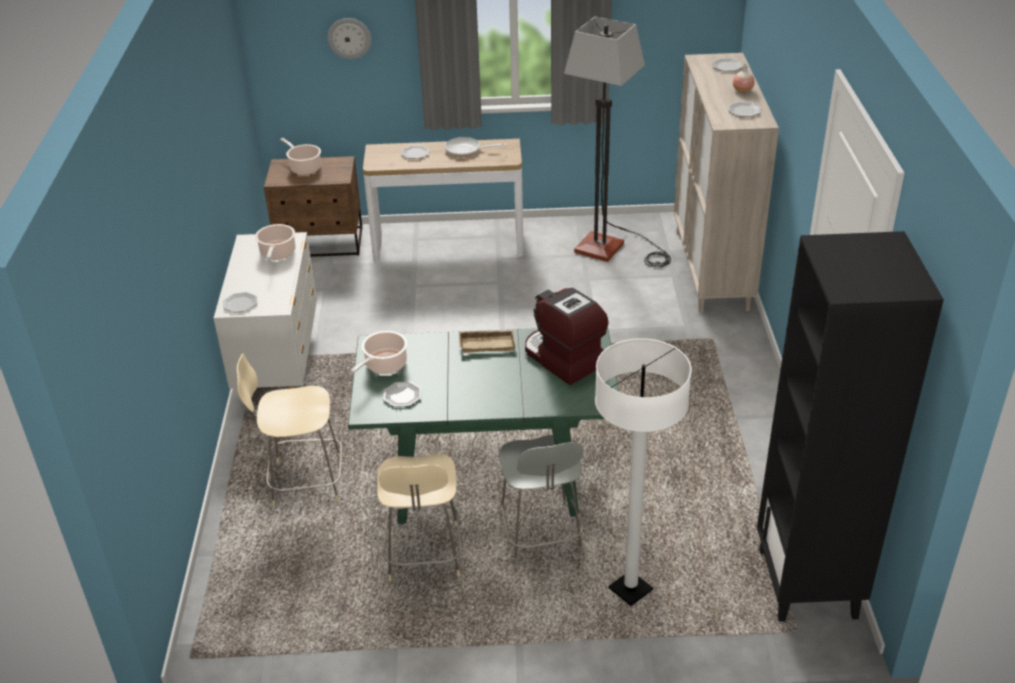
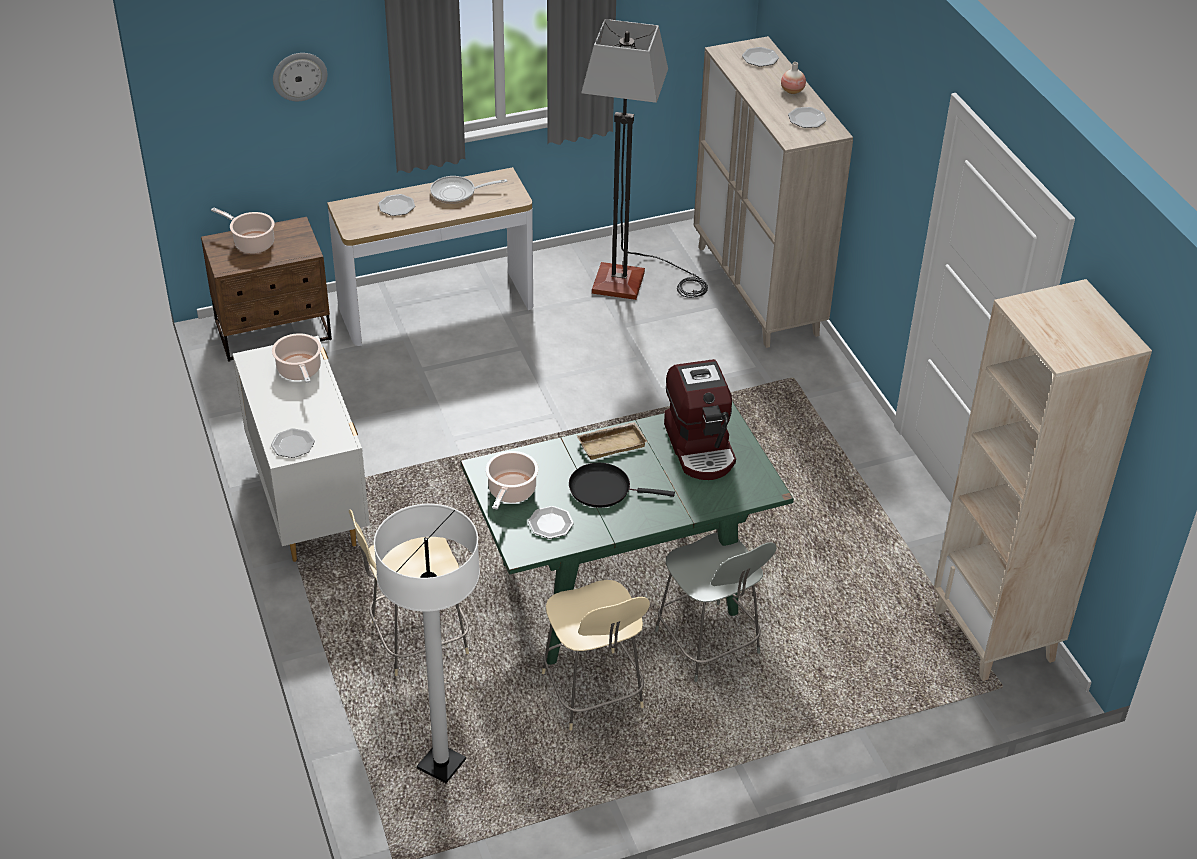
camera: 20 degrees left, 5 degrees up
coffee machine [525,288,609,385] -> coffee machine turned 135 degrees counterclockwise [664,359,736,480]
white floor lamp [595,338,692,606] -> white floor lamp moved to [374,504,480,783]
black bookcase [757,231,944,622] -> beige bookcase [934,279,1152,681]
none -> black frying pan [569,463,675,508]

